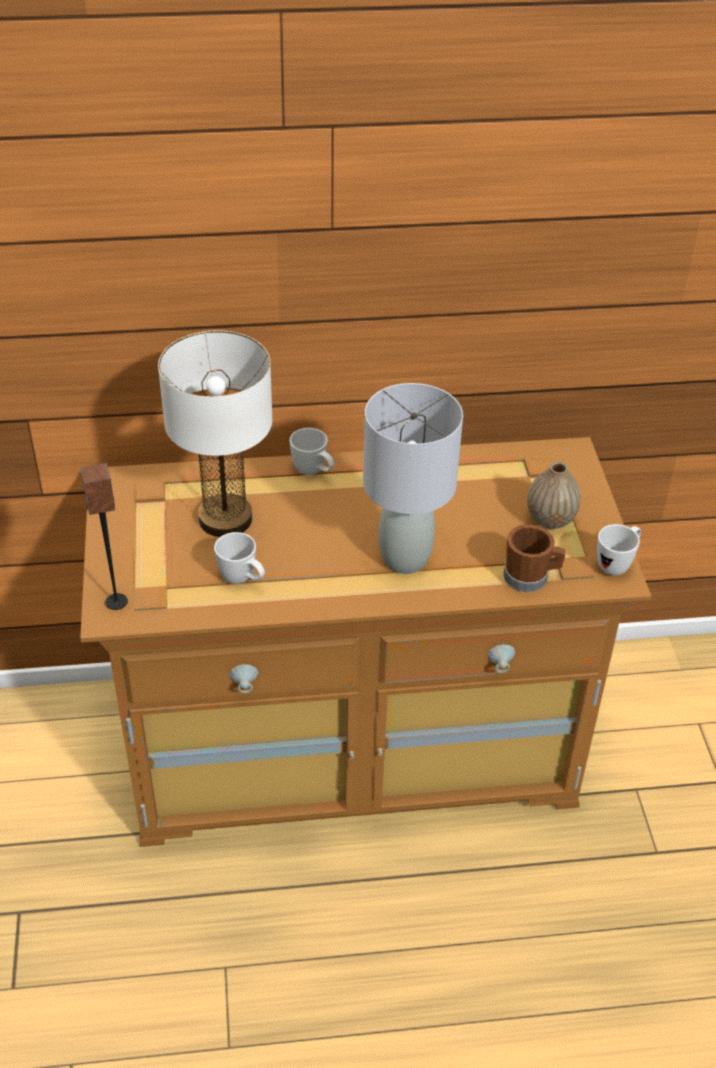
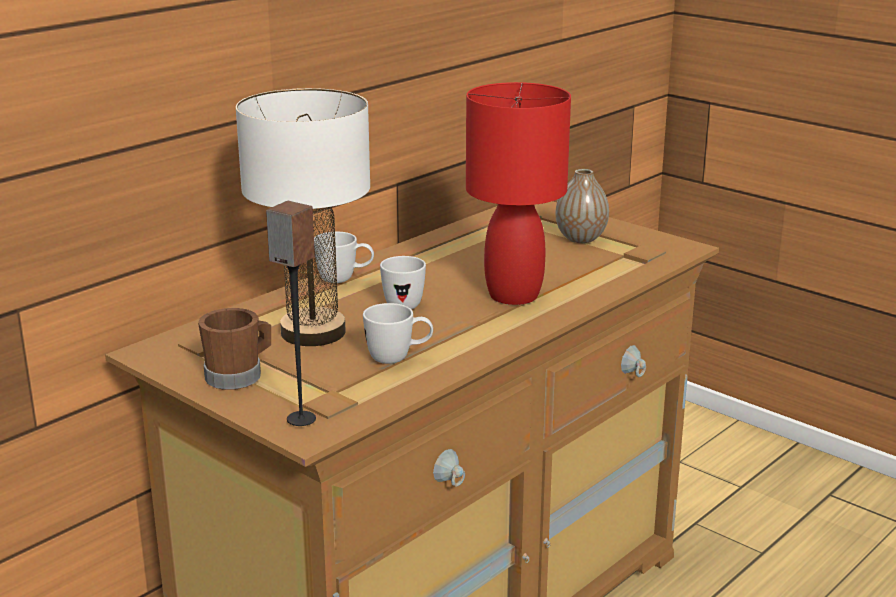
camera: 40 degrees left, 20 degrees down
grey table lamp [363,383,463,574] -> red table lamp [466,82,571,305]
brown mug [503,524,565,592] -> brown mug moved to [198,308,271,390]
white mug [597,524,641,575] -> white mug moved to [380,256,426,309]

